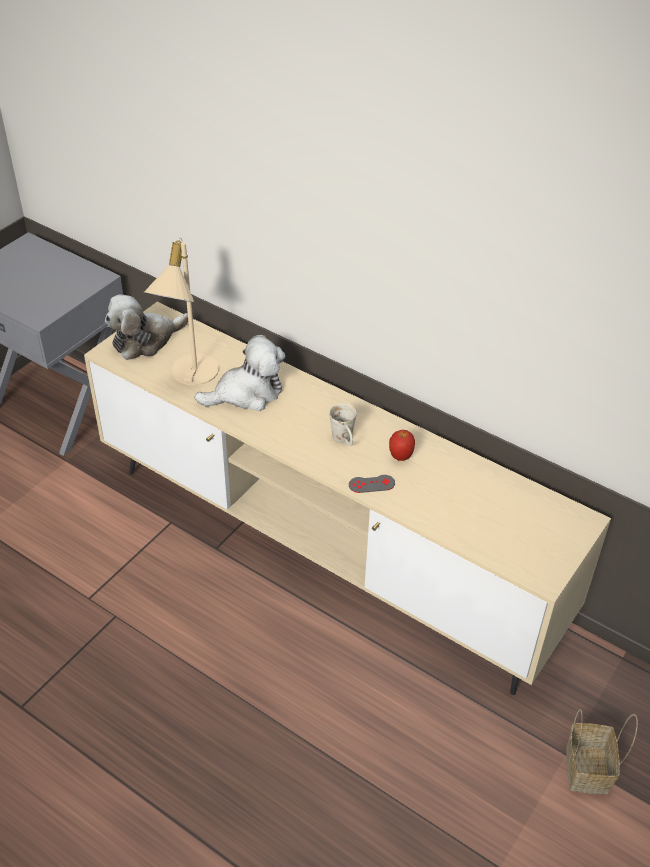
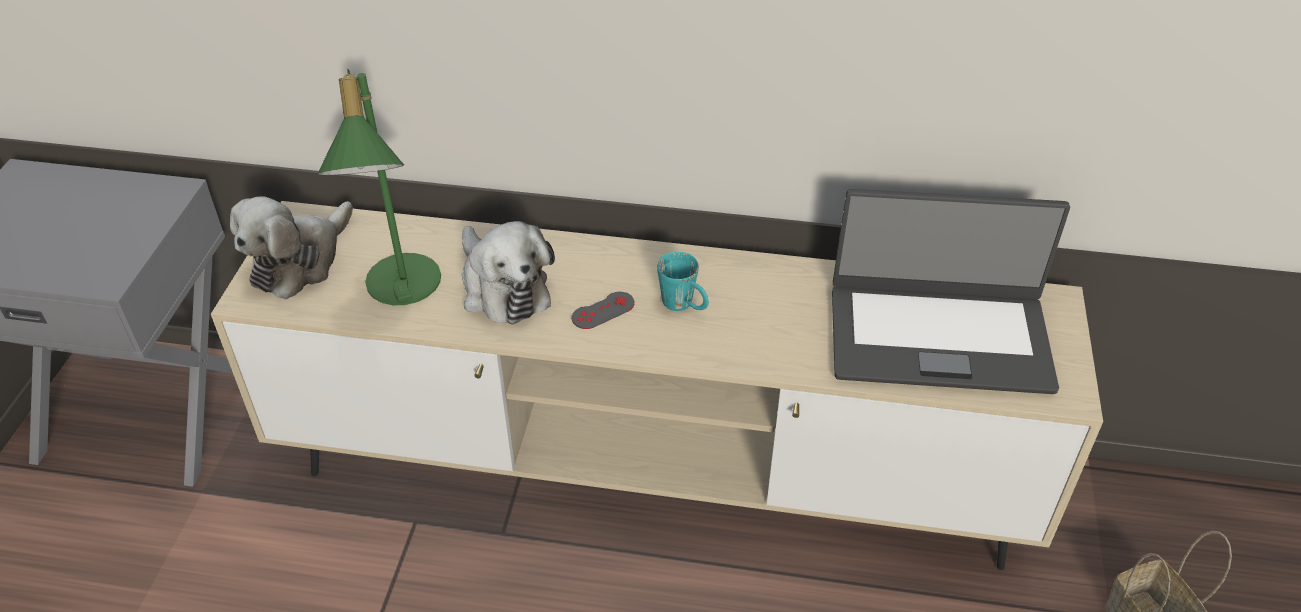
camera: 25 degrees left, 0 degrees up
beige table lamp [144,237,219,385] -> green table lamp [317,69,441,305]
plush toy [194,335,285,411] -> plush toy turned 105 degrees clockwise [462,221,555,325]
white mug [329,404,357,446] -> turquoise mug [657,252,709,311]
grey game controller [349,475,395,493] -> grey game controller moved to [572,292,634,329]
apple [389,430,415,461] -> none
none -> laptop [832,189,1070,394]

